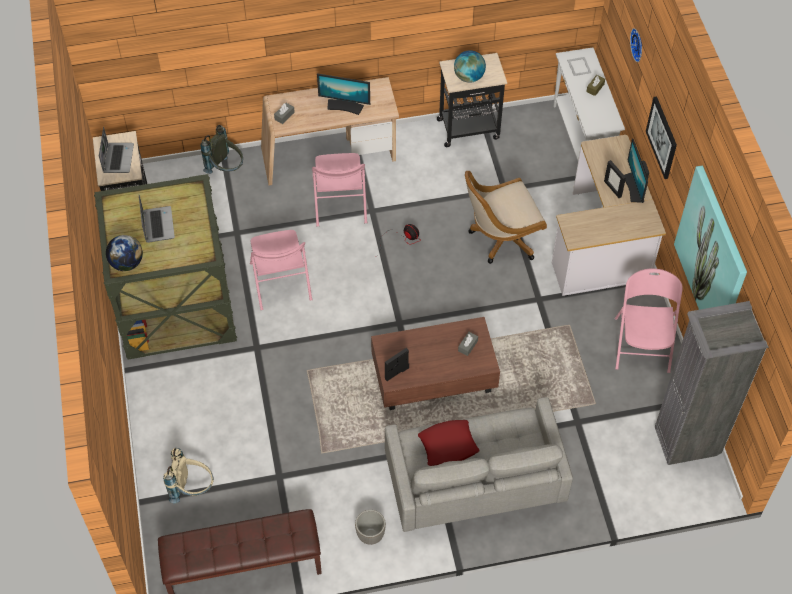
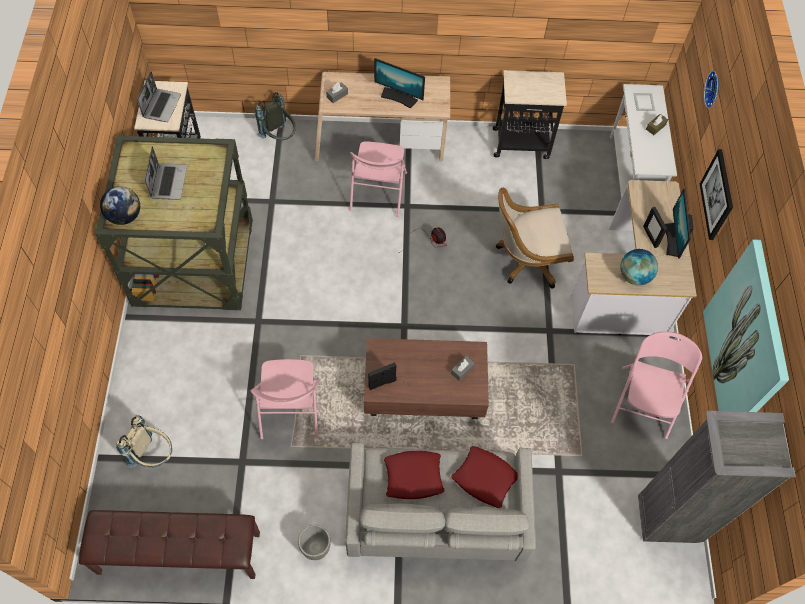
camera: 10 degrees right, 5 degrees up
pink chair [250,230,313,310] -> pink chair moved to [251,359,321,439]
globe [454,50,486,83] -> globe moved to [620,249,658,285]
none -> red pillow [451,446,518,508]

